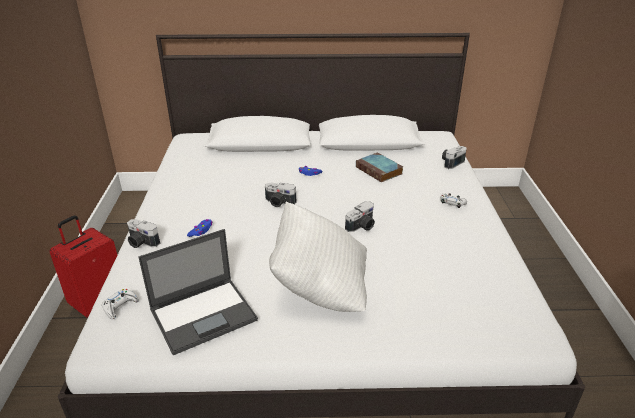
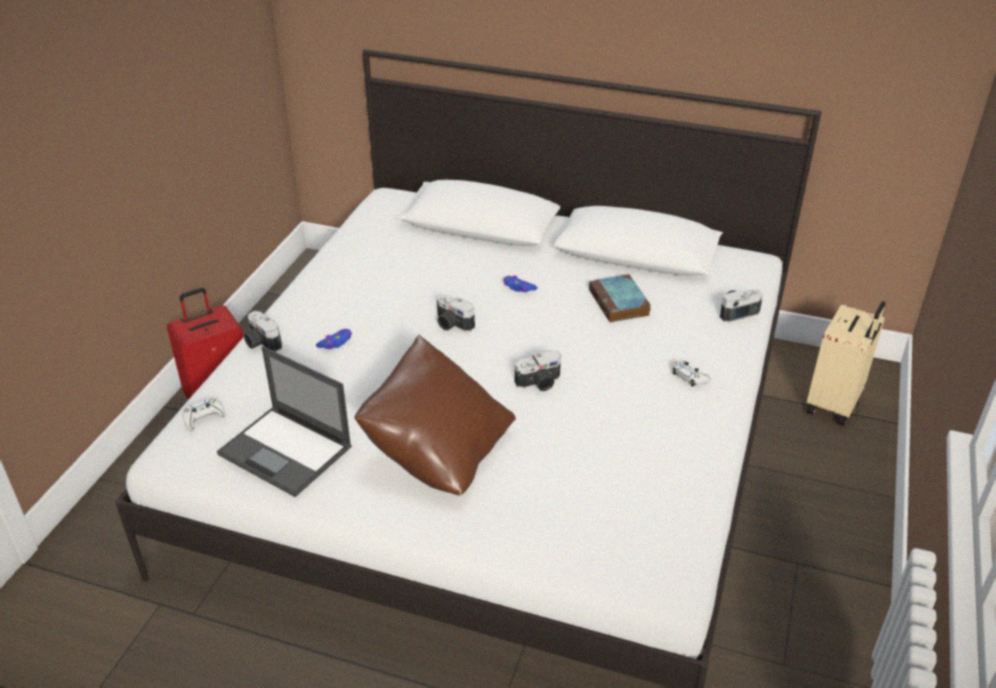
camera: 20 degrees right, 5 degrees up
laptop [138,229,258,355] -> laptop turned 45 degrees clockwise [217,346,352,497]
white pillow [269,202,367,312] -> brown pillow [354,335,516,495]
none -> beige suitcase [806,301,886,425]

